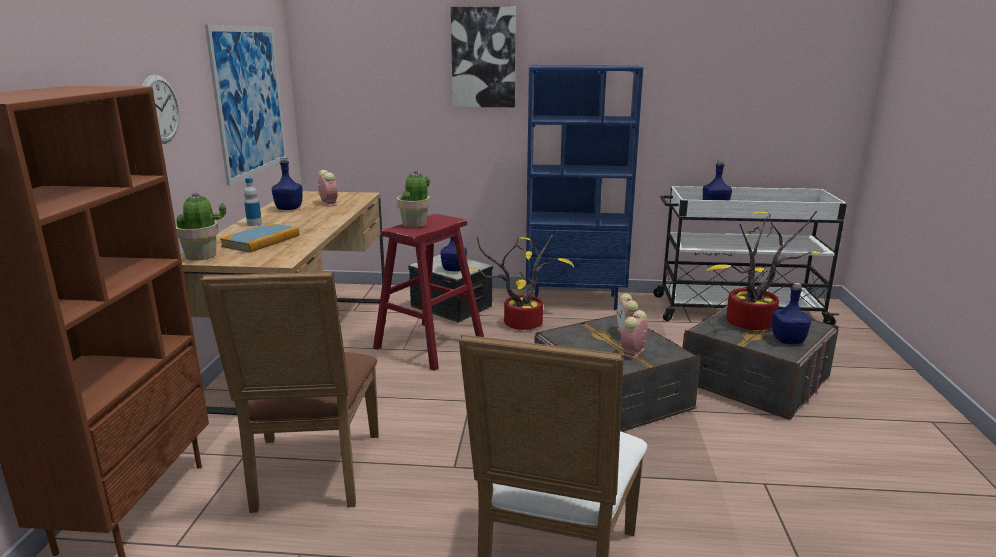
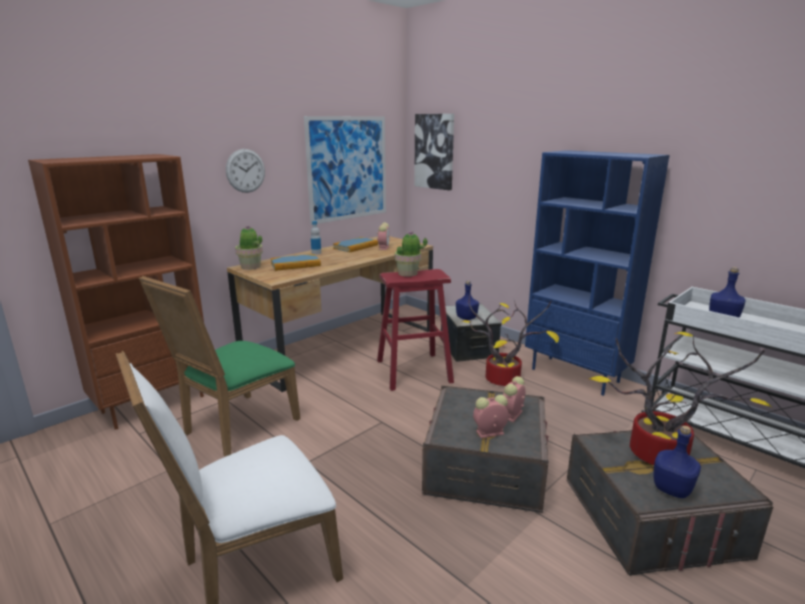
camera: 40 degrees right, 0 degrees up
brown chair [200,272,379,513] -> green chair [139,276,301,457]
blue bottle [272,157,302,210] -> book [333,237,378,252]
picture [451,7,516,107] -> picture moved to [414,114,454,190]

